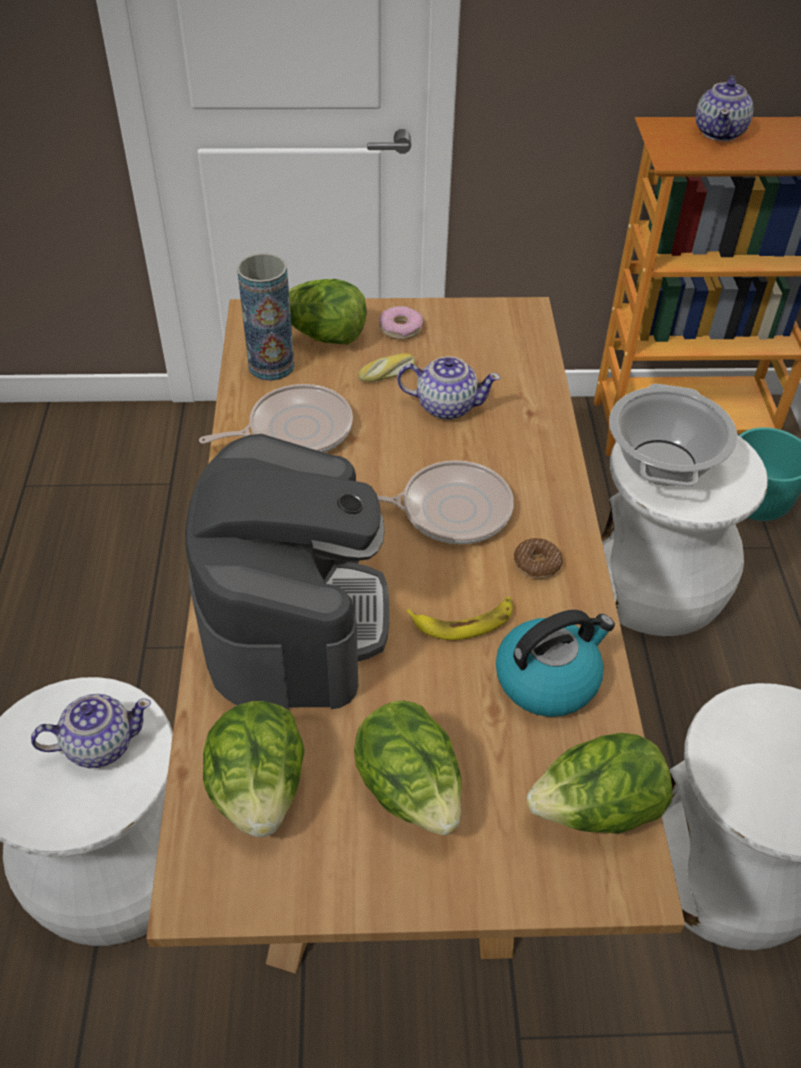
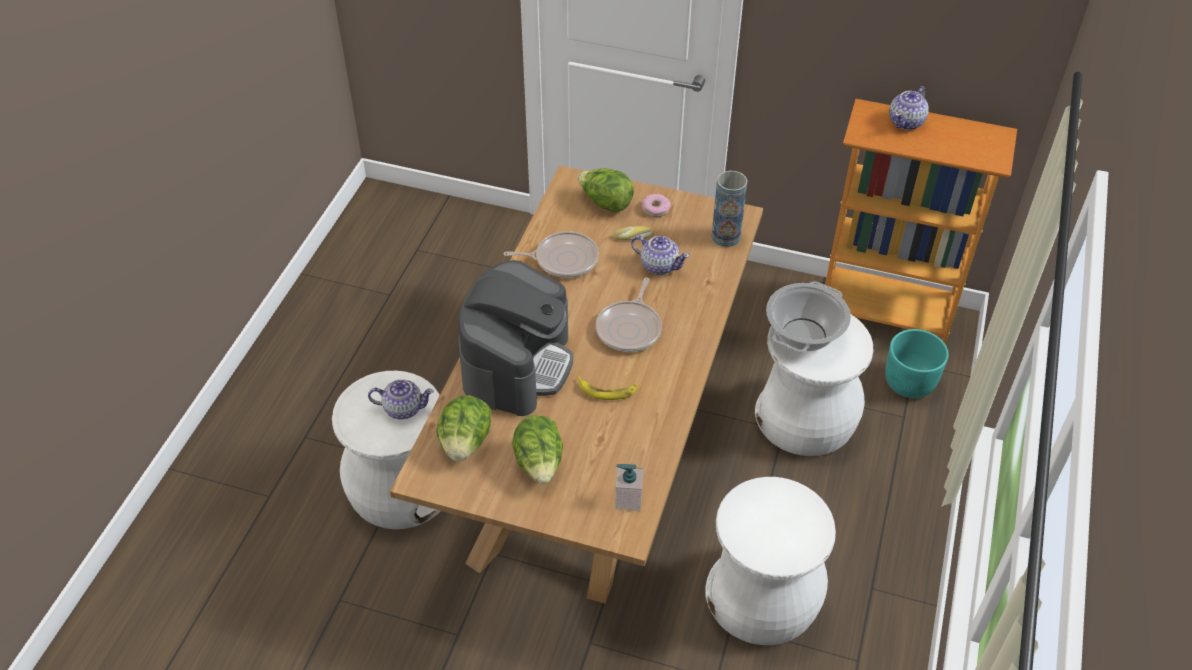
camera: 20 degrees right, 0 degrees up
vase [237,253,294,381] -> vase moved to [711,171,747,247]
frying pan [377,460,514,544] -> frying pan turned 90 degrees clockwise [596,278,662,352]
kettle [496,610,615,717] -> none
donut [514,538,563,579] -> none
lettuce [527,733,673,834] -> soap dispenser [615,464,643,511]

